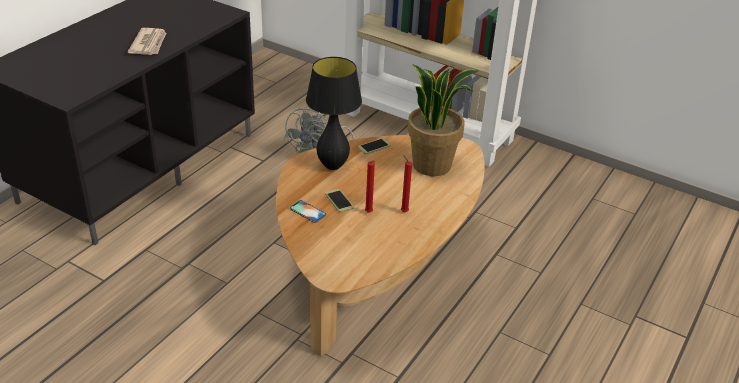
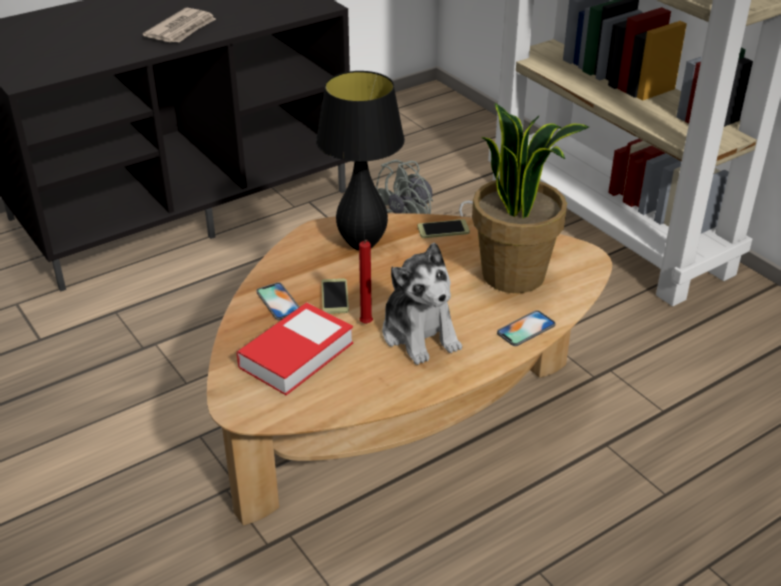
camera: 25 degrees right, 0 degrees up
red candle [401,155,412,212] -> plush toy [382,242,462,365]
none -> book [237,303,354,395]
none -> phone [497,310,555,346]

